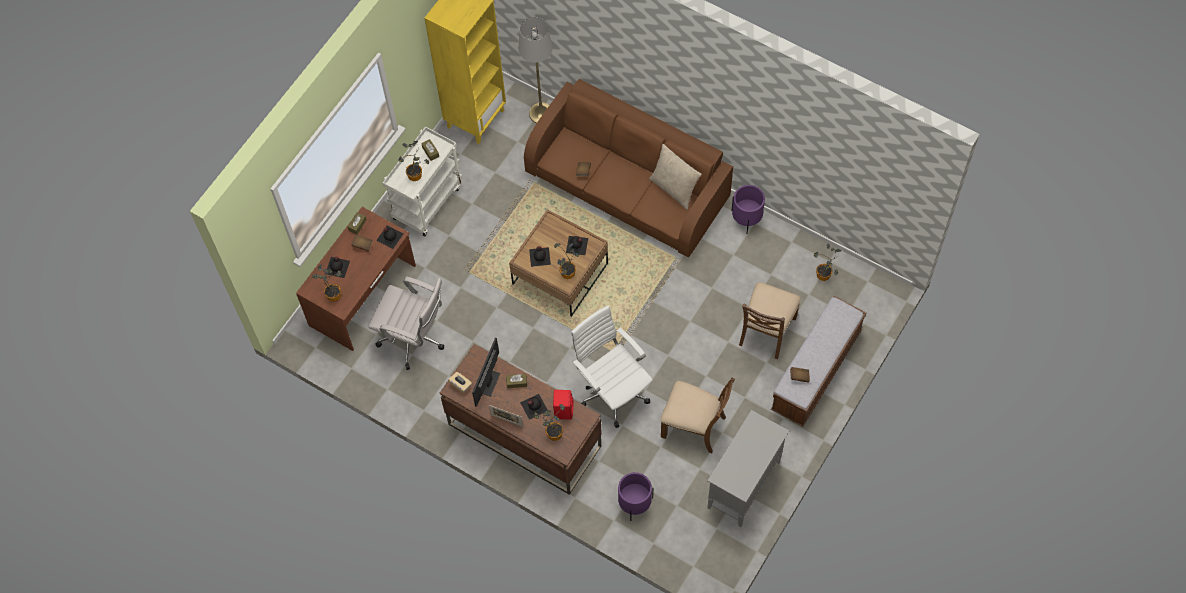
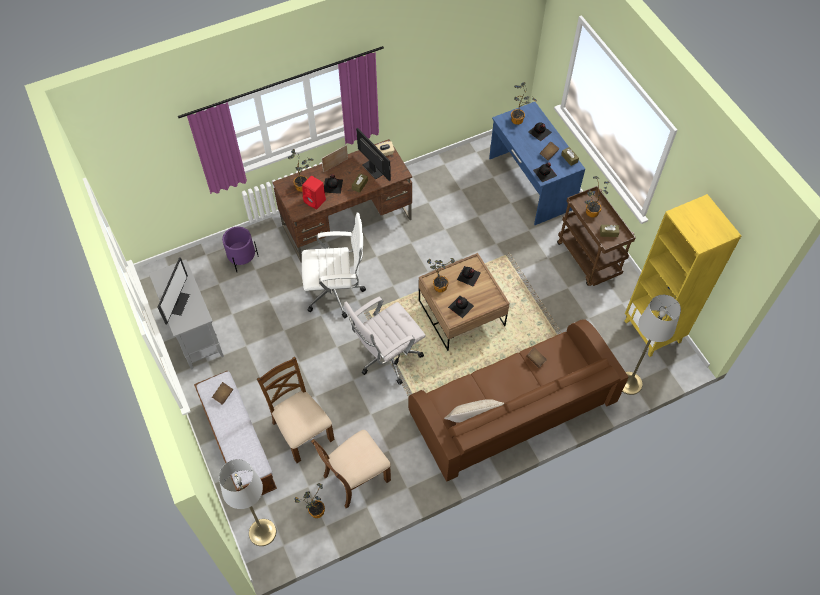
camera: 120 degrees right, 5 degrees down
brown desk [296,207,416,351] -> blue desk [489,102,585,225]
white office chair [368,277,444,370] -> white office chair moved to [344,296,426,385]
white cart [383,126,462,237] -> brown cart [557,186,636,286]
brown chair [660,378,735,453] -> brown chair moved to [311,430,391,508]
purple planter [732,185,765,233] -> none
none -> monitor [158,257,190,324]
none -> grey floor lamp [219,459,276,546]

